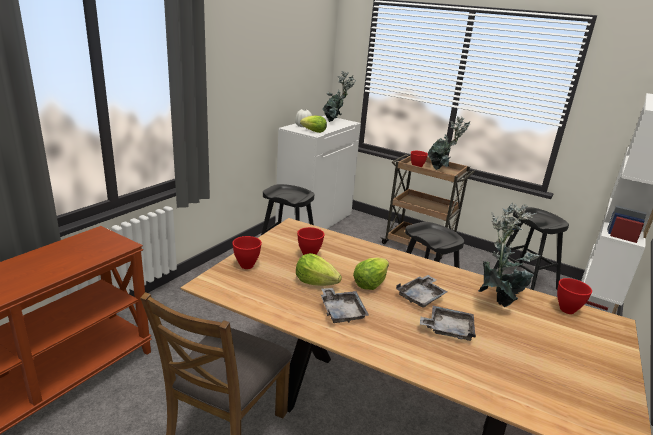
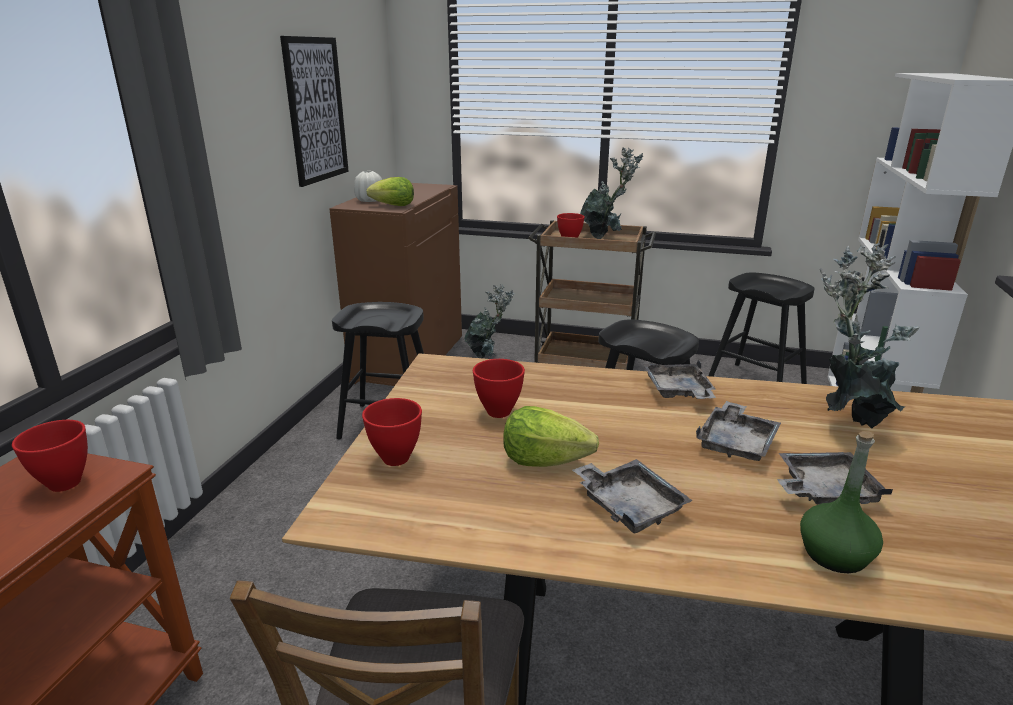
camera: 15 degrees left, 0 degrees up
white cabinet [275,115,361,229] -> brown cabinet [329,183,462,386]
potted plant [322,71,356,122] -> potted plant moved to [464,284,514,358]
lettuce [353,257,389,290] -> none
red bowl [557,278,592,314] -> red bowl moved to [12,420,88,492]
none -> picture [280,36,349,187]
none -> grey tray [644,359,716,399]
none -> green bottle [800,431,883,573]

